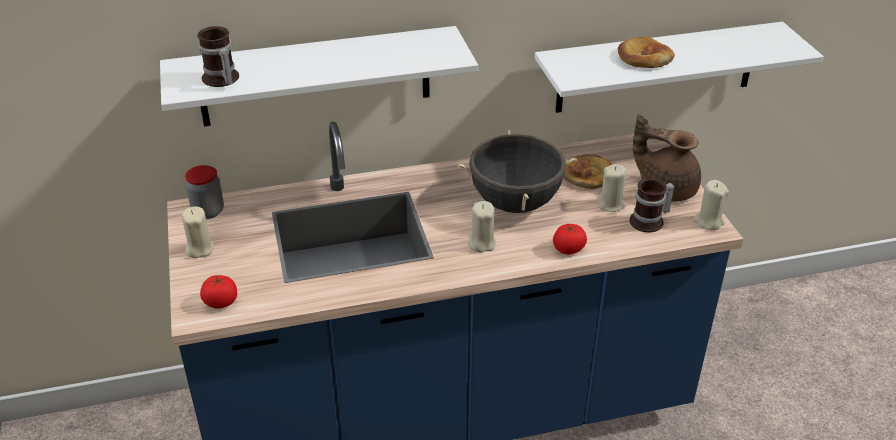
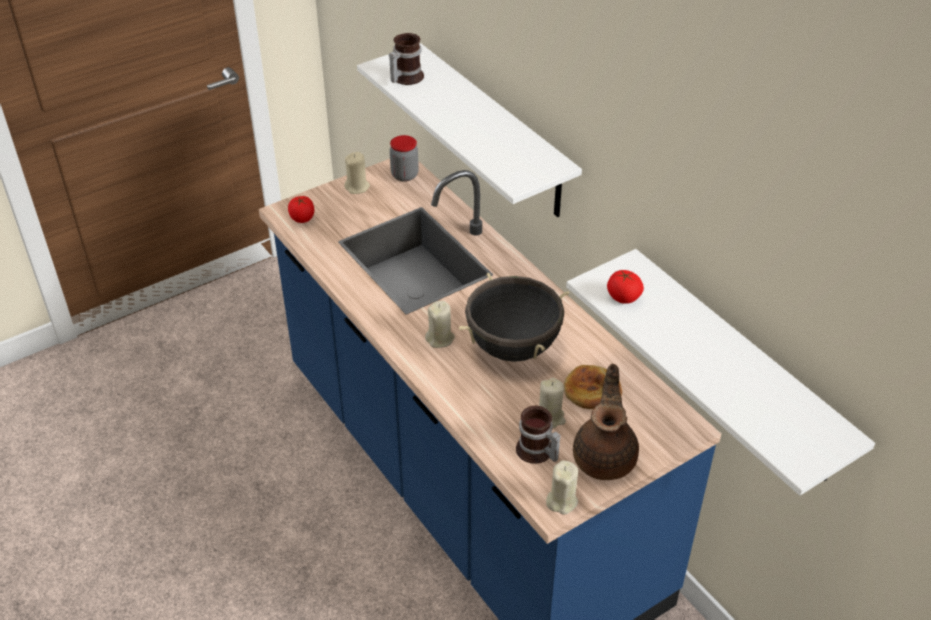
camera: 70 degrees right, 5 degrees up
tomato [553,224,587,254] -> tomato moved to [607,270,644,304]
bread [618,37,675,68] -> none

